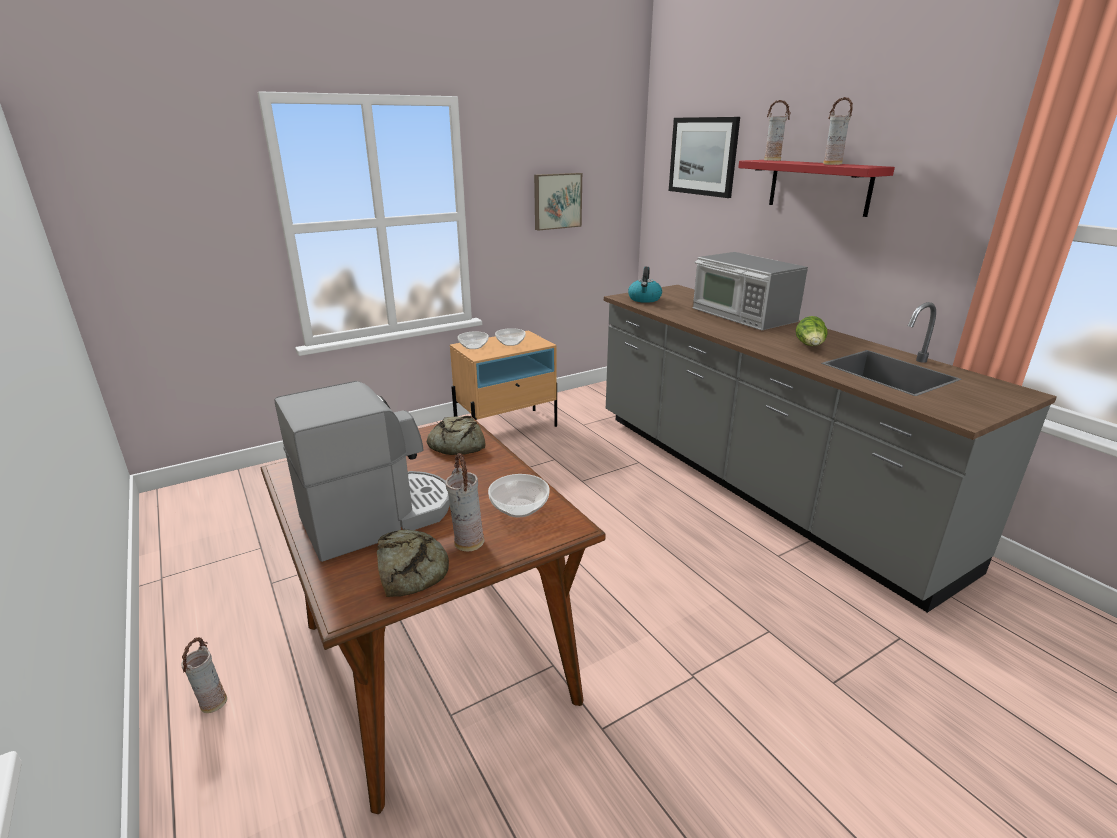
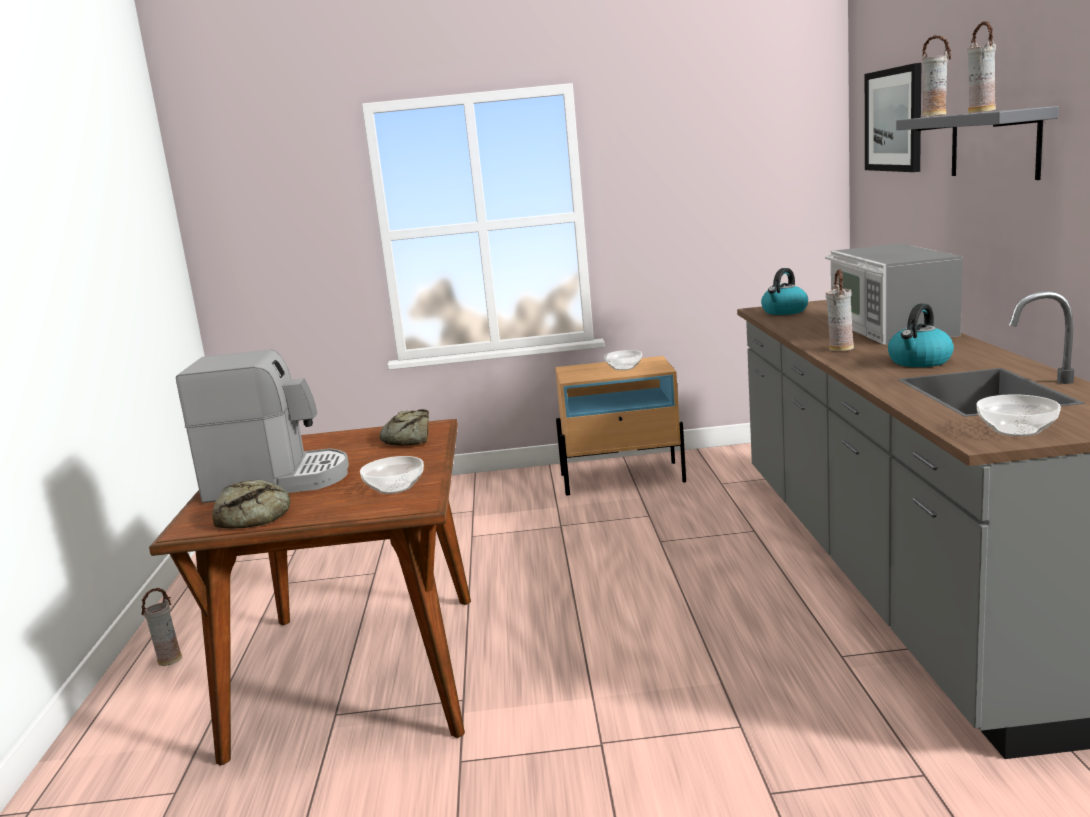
camera: 30 degrees right, 10 degrees down
vase [445,453,485,552] -> vase moved to [826,269,854,351]
bowl [458,332,489,349] -> bowl moved to [976,394,1061,437]
picture [534,173,582,231] -> none
red shelf [738,160,895,217] -> grey shelf [896,106,1059,180]
lettuce [796,316,828,346] -> kettle [888,304,954,367]

